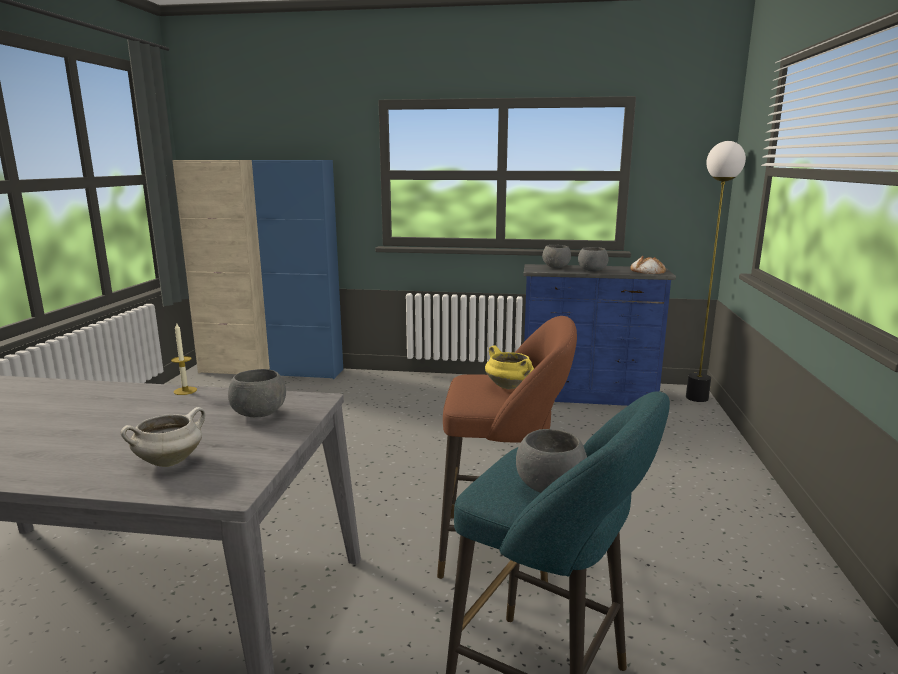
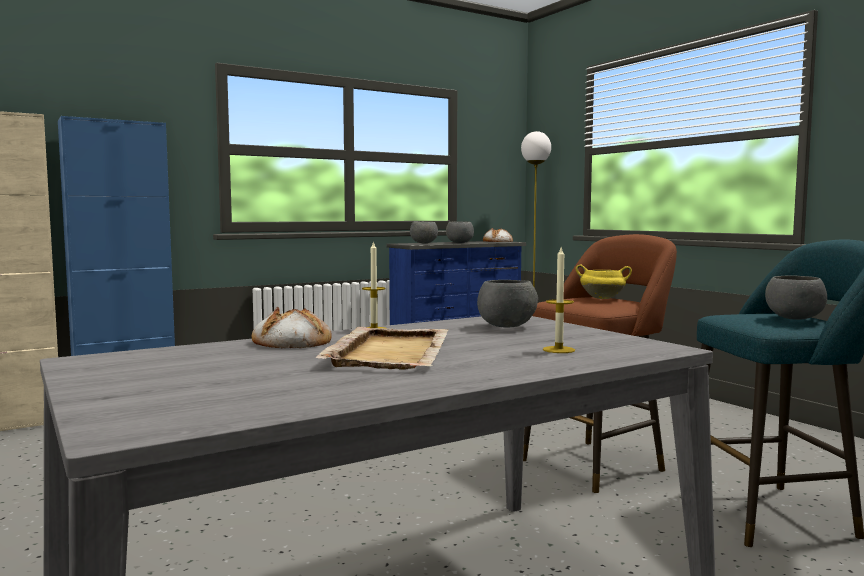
camera: 40 degrees left, 10 degrees down
white cooking pot [120,407,205,467] -> candle [543,248,575,353]
none -> bread [252,307,331,348]
none -> beige tray [316,327,448,370]

